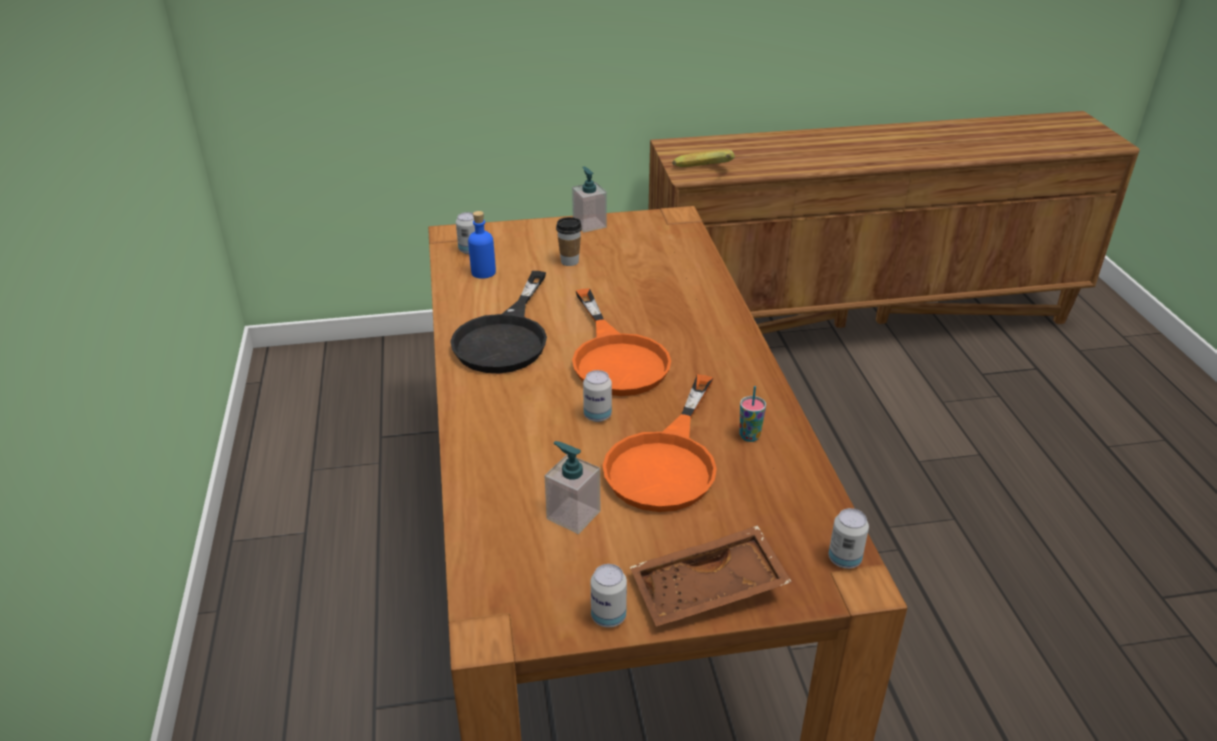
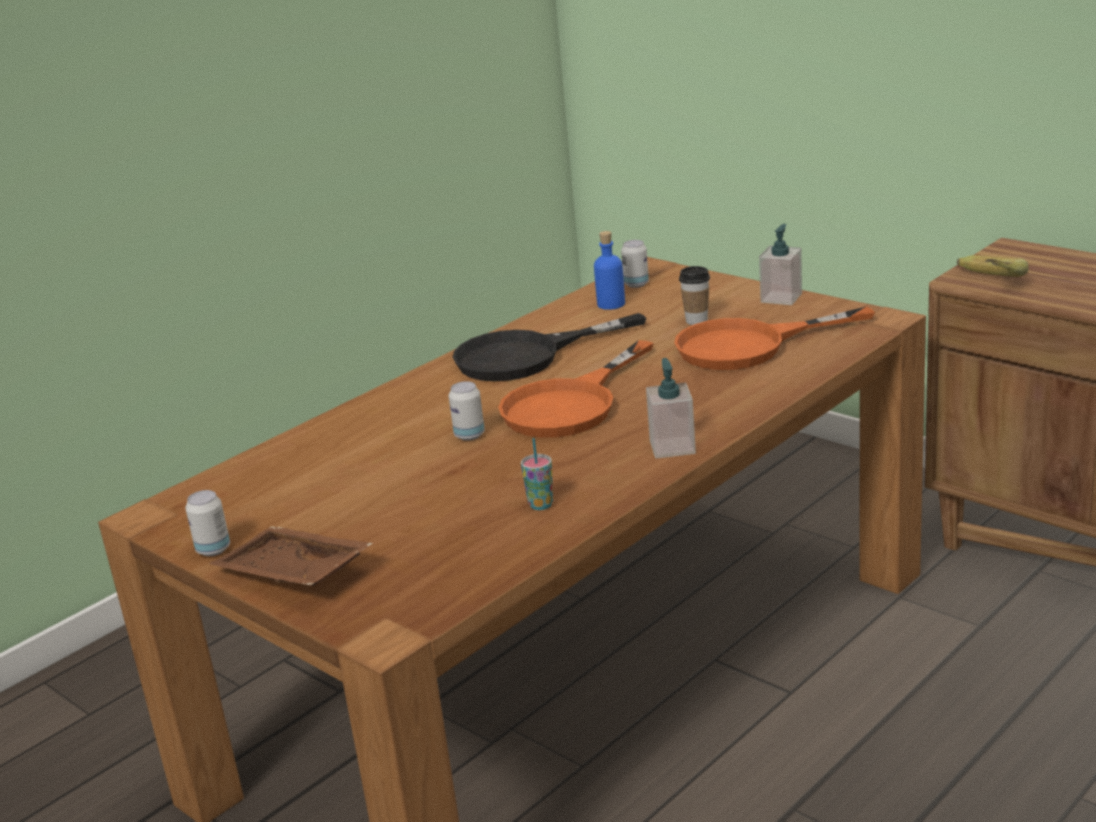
camera: 55 degrees right, 10 degrees down
soap dispenser [545,441,600,534] -> soap dispenser moved to [646,358,696,459]
orange frying pan [603,374,717,512] -> orange frying pan moved to [674,307,875,370]
can [828,508,869,569] -> none

